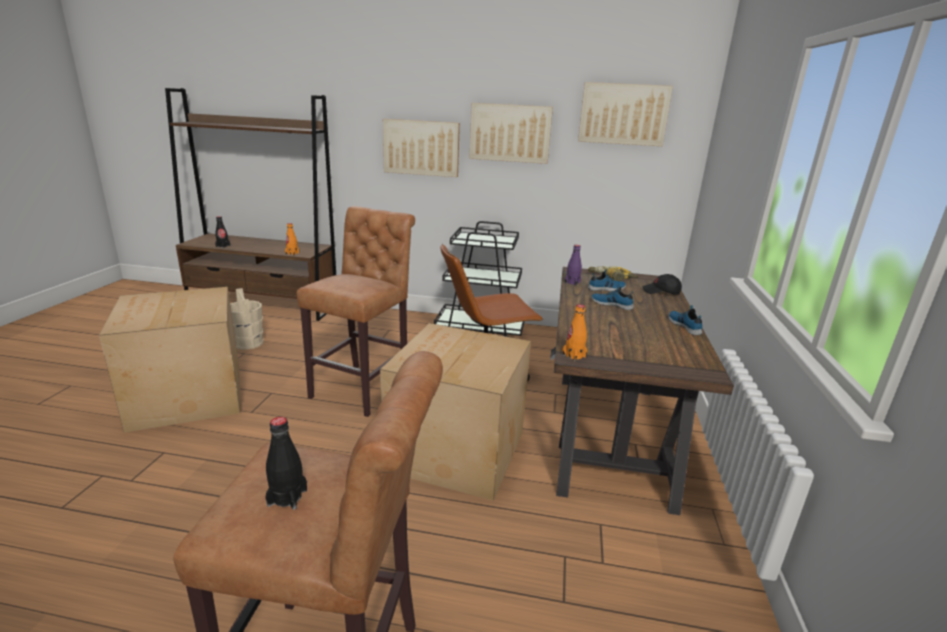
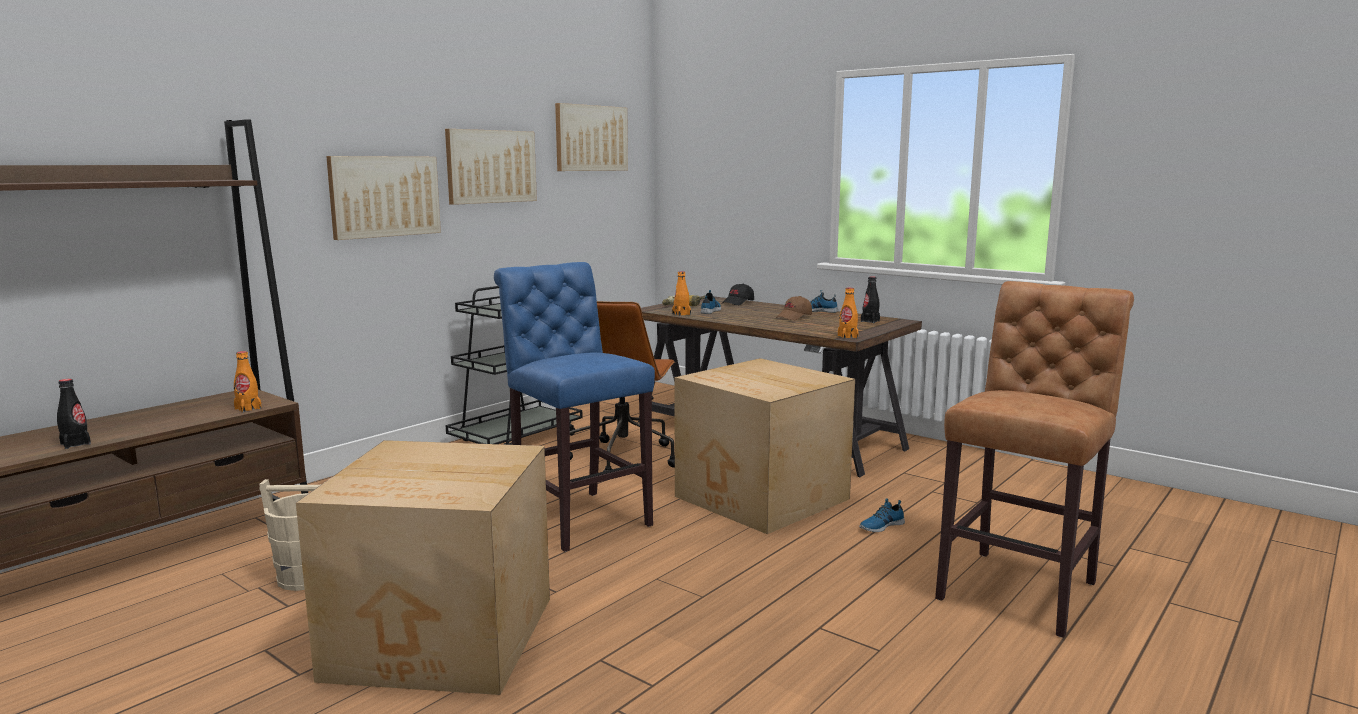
camera: 60 degrees left, 10 degrees down
black bottle [265,417,307,510] -> black bottle moved to [861,276,880,323]
brown stool [297,206,415,417] -> blue stool [494,262,655,552]
purple bottle [565,245,582,286] -> orange bottle [672,271,691,316]
shoe [591,284,634,310] -> shoe moved to [859,498,905,532]
none -> brown cap [776,296,812,320]

